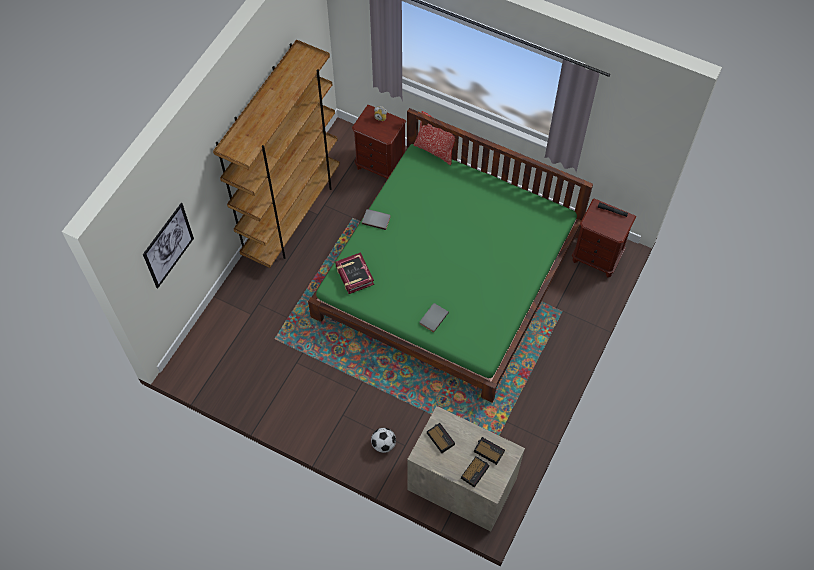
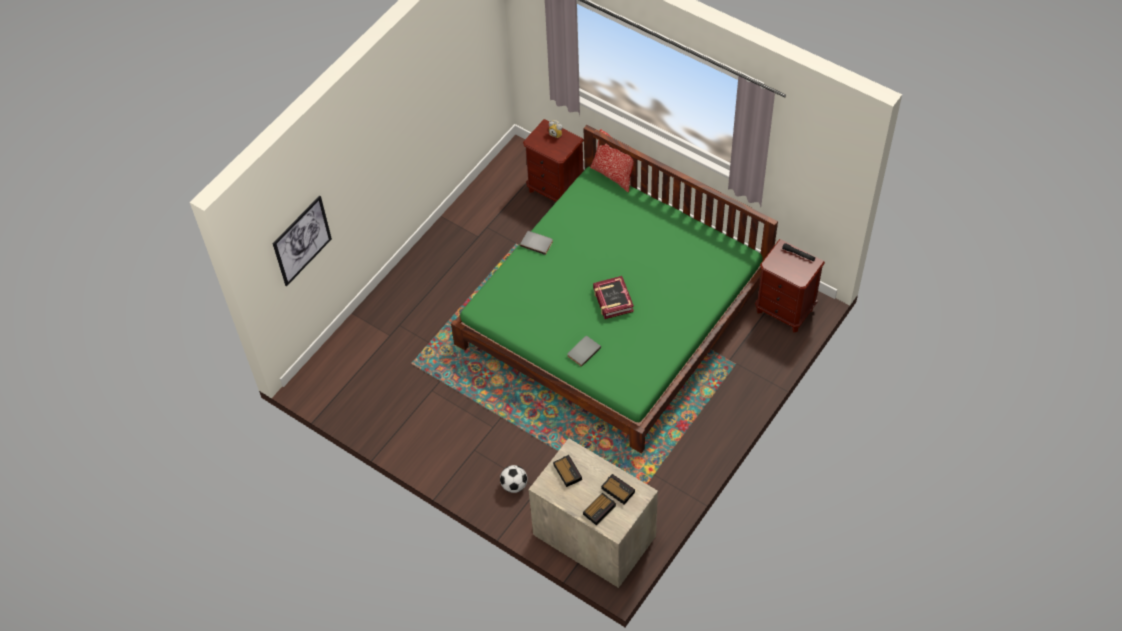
camera: 10 degrees right, 5 degrees down
brown bookcase [213,40,340,268] -> none
book [335,252,374,294] -> book moved to [593,276,634,319]

